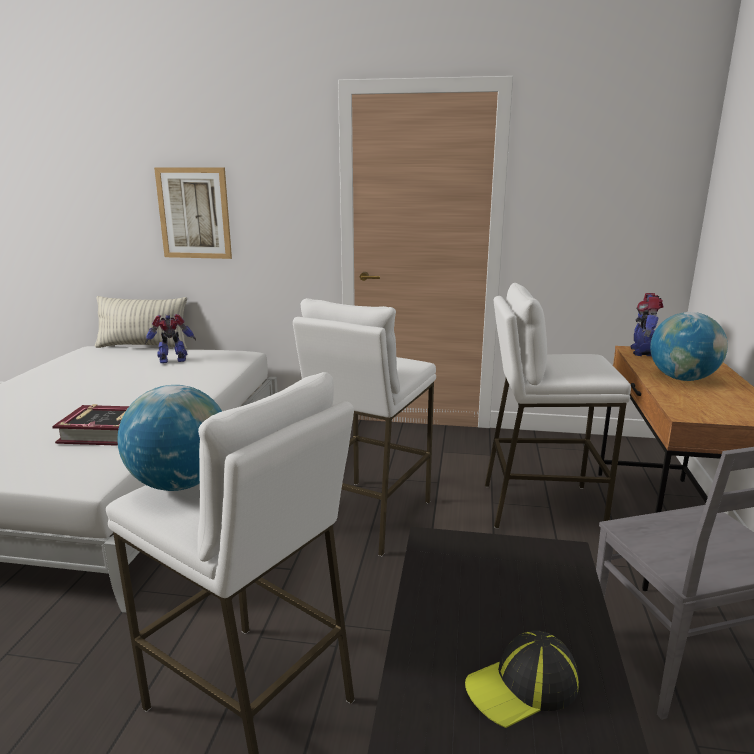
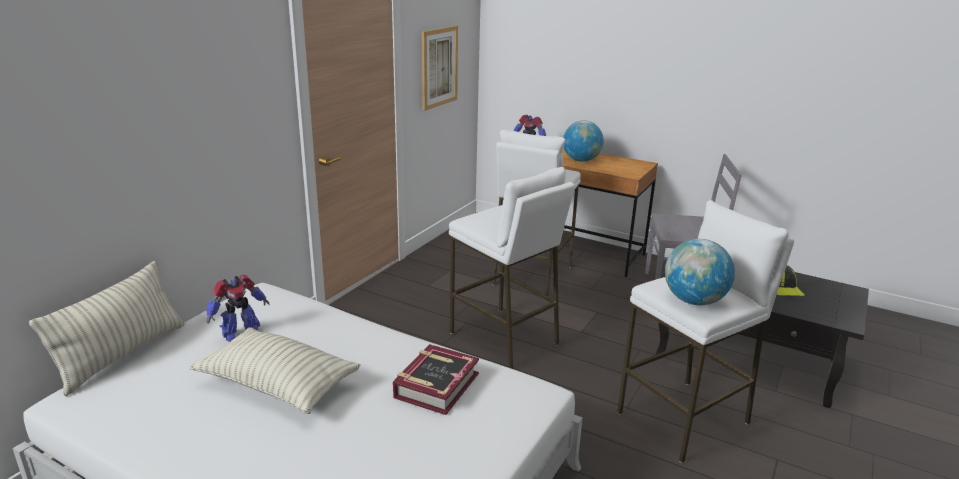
camera: 70 degrees left, 5 degrees up
toy robot [145,314,196,363] -> toy robot turned 135 degrees counterclockwise [206,275,270,342]
picture [154,167,232,259] -> picture moved to [422,26,458,111]
none -> pillow [190,327,361,414]

